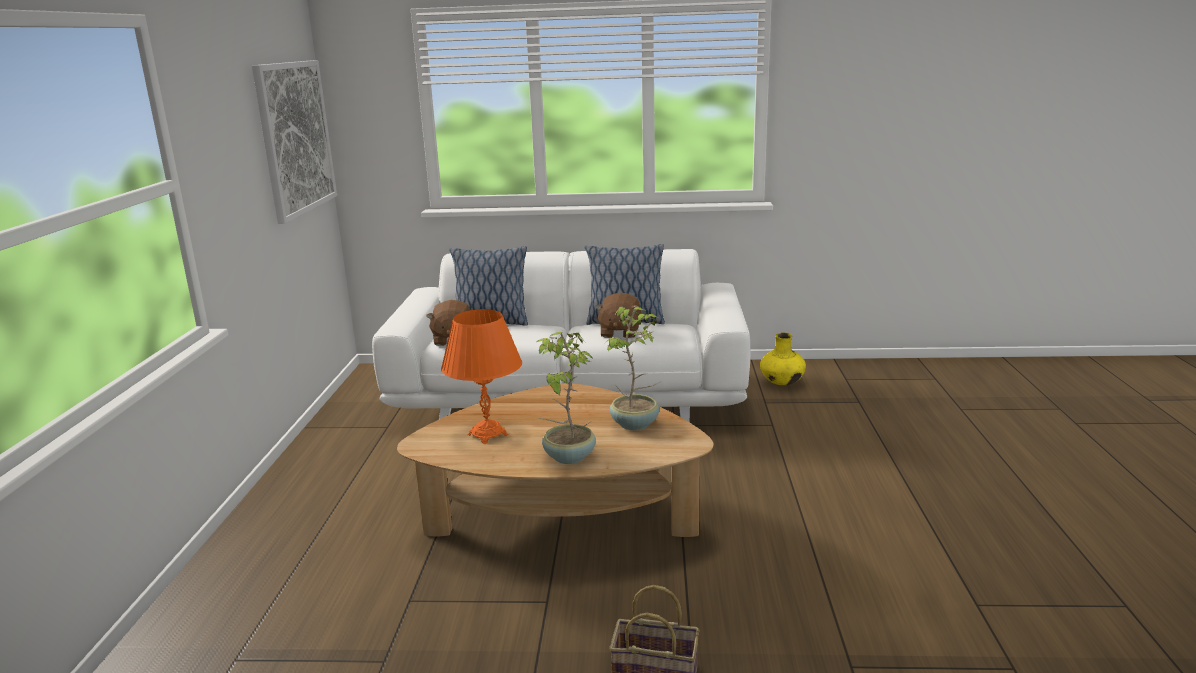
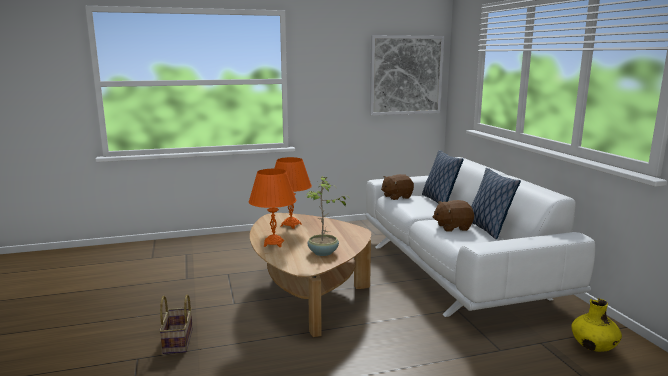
camera: 70 degrees right, 5 degrees down
potted plant [536,332,596,464] -> orange table lamp [249,169,296,247]

